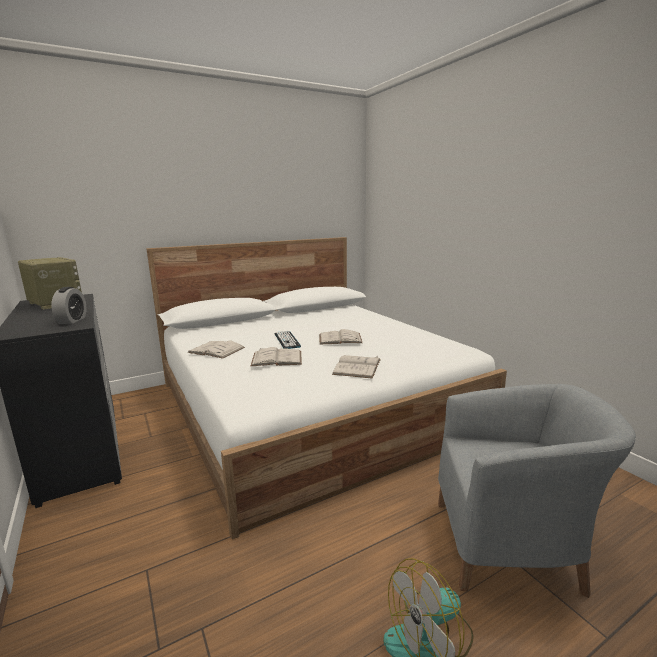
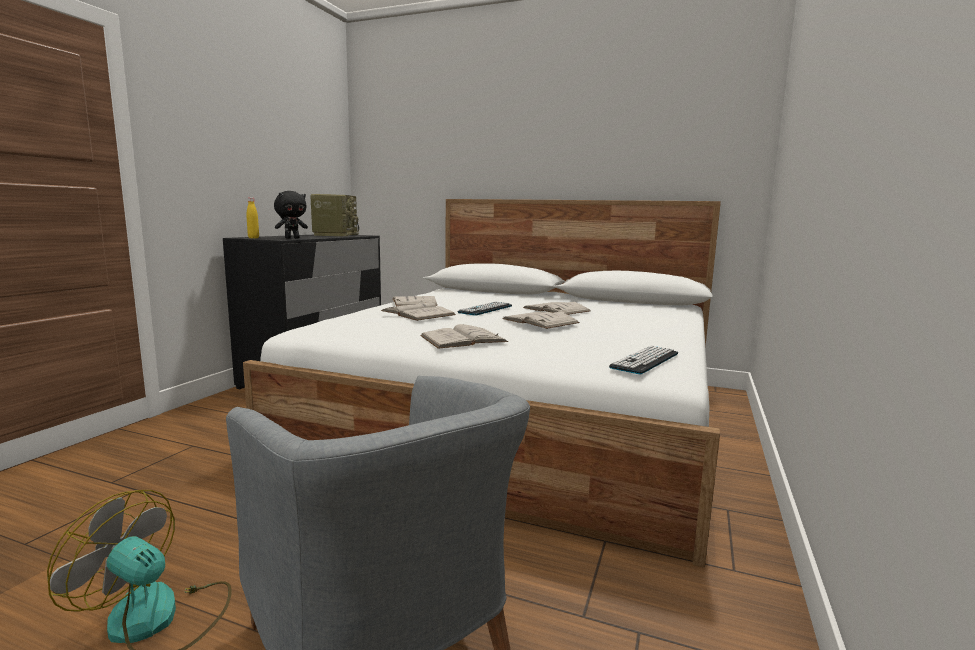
camera: 50 degrees right, 5 degrees down
alarm clock [51,287,86,324] -> black plush toy [274,191,308,239]
none -> yellow bottle [247,198,259,238]
none -> white book [523,302,590,315]
none -> keyboard [609,346,678,374]

